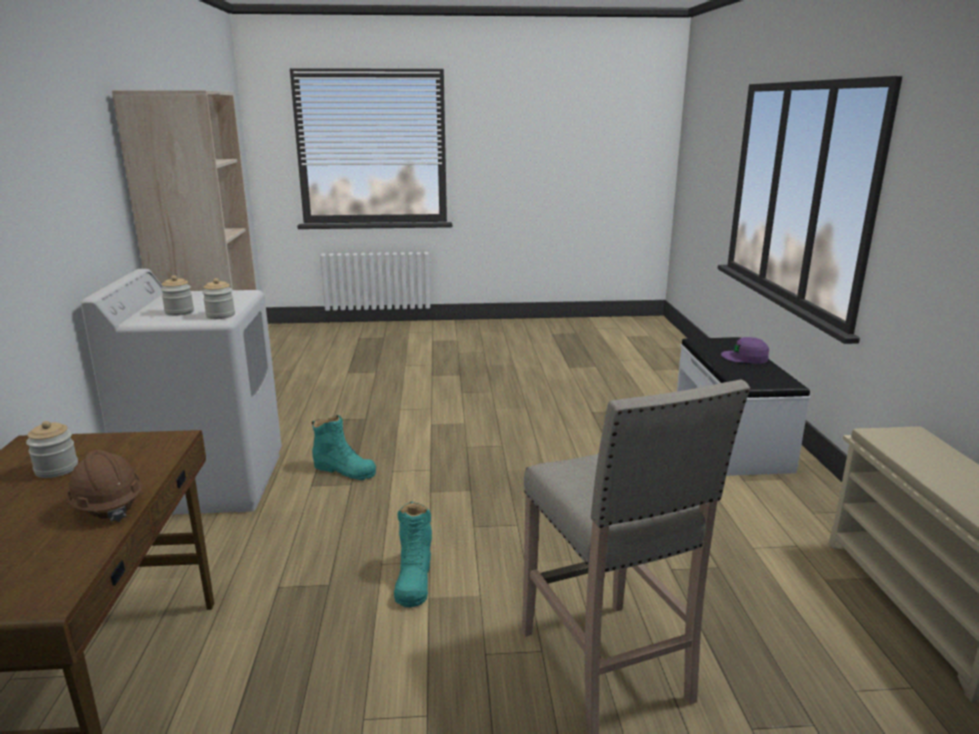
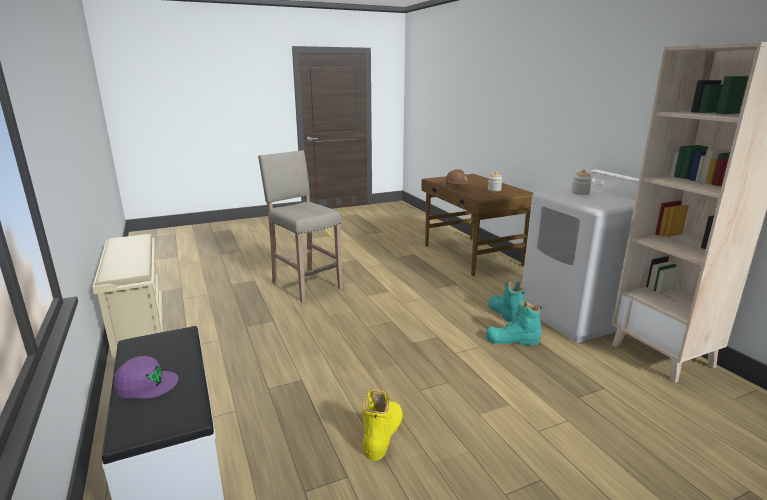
camera: 160 degrees right, 0 degrees up
jar [202,278,235,319] -> none
turquoise boot [394,502,432,607] -> turquoise boot moved to [488,281,526,323]
none -> yellow boot [362,389,402,461]

